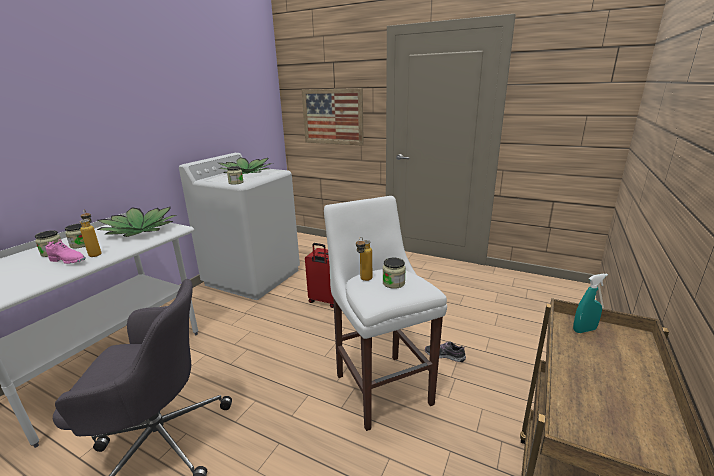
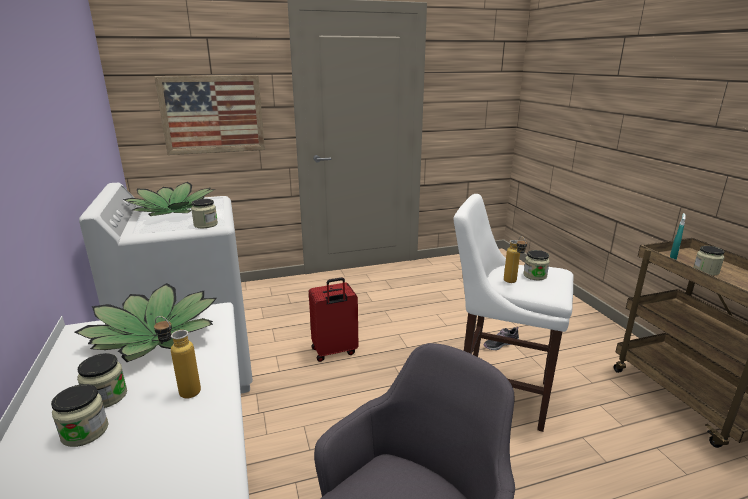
camera: 45 degrees left, 0 degrees up
pink shoe [45,239,86,264] -> none
none -> jar [693,246,725,276]

